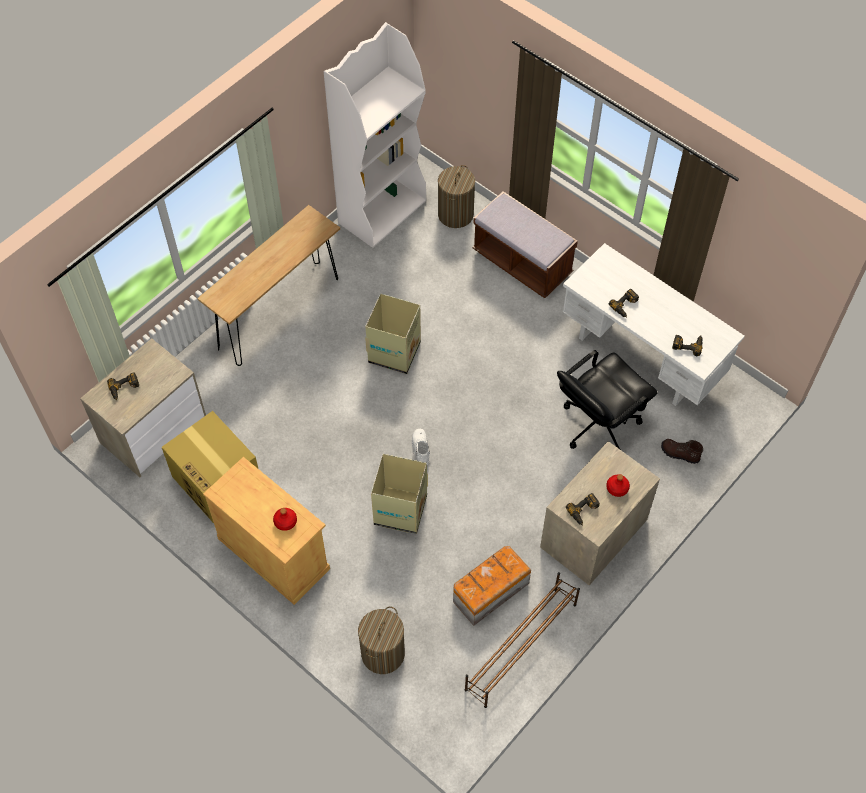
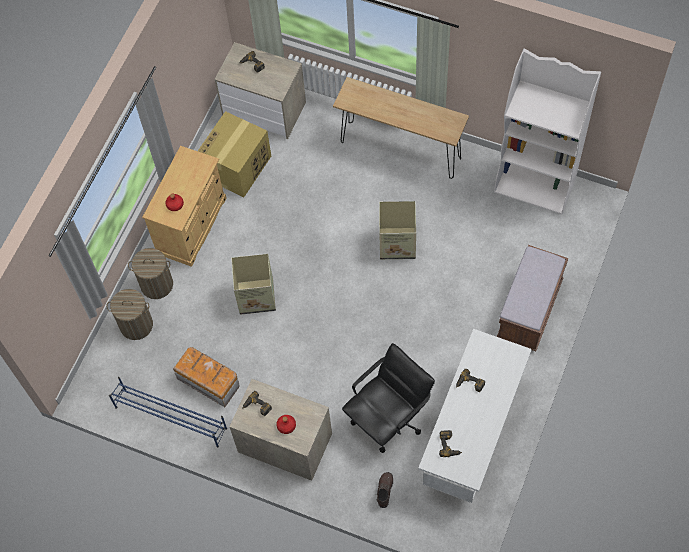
camera: 75 degrees right, 5 degrees up
white boot [412,429,430,465] -> none
laundry basket [438,165,475,228] -> laundry basket moved to [128,248,173,299]
brown shoe rack [465,572,580,708] -> blue shoe rack [109,377,227,448]
black office chair [557,350,657,449] -> black office chair turned 105 degrees clockwise [342,343,435,453]

